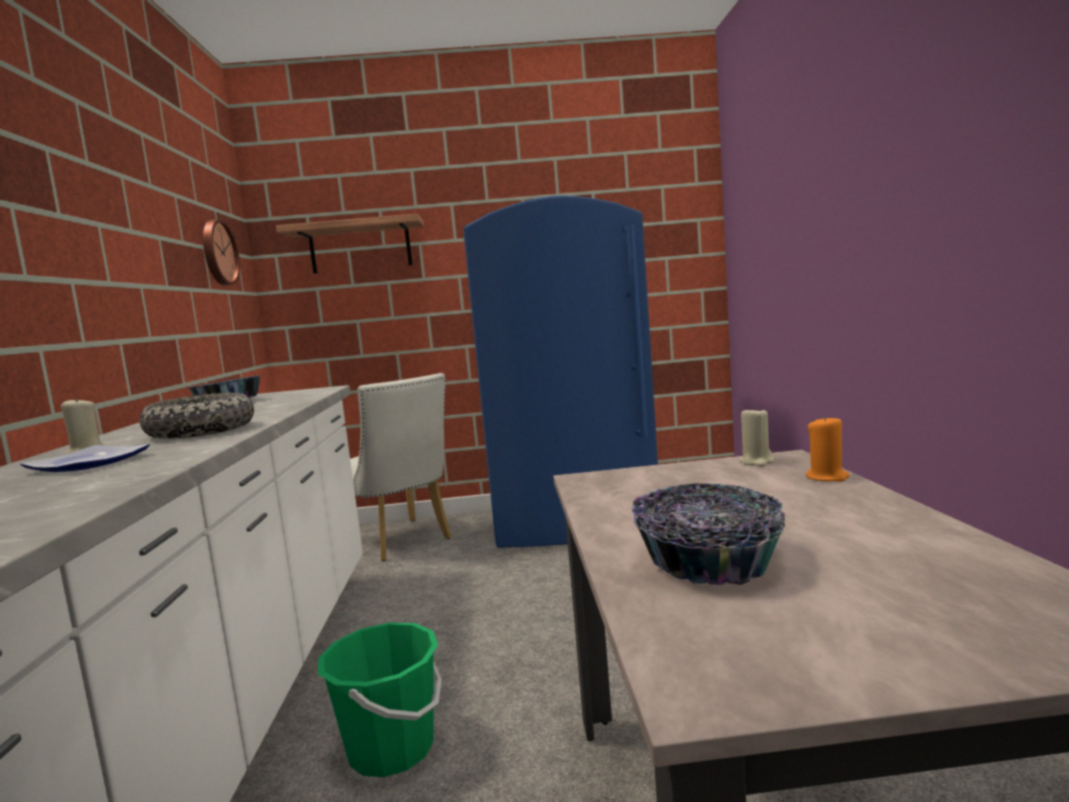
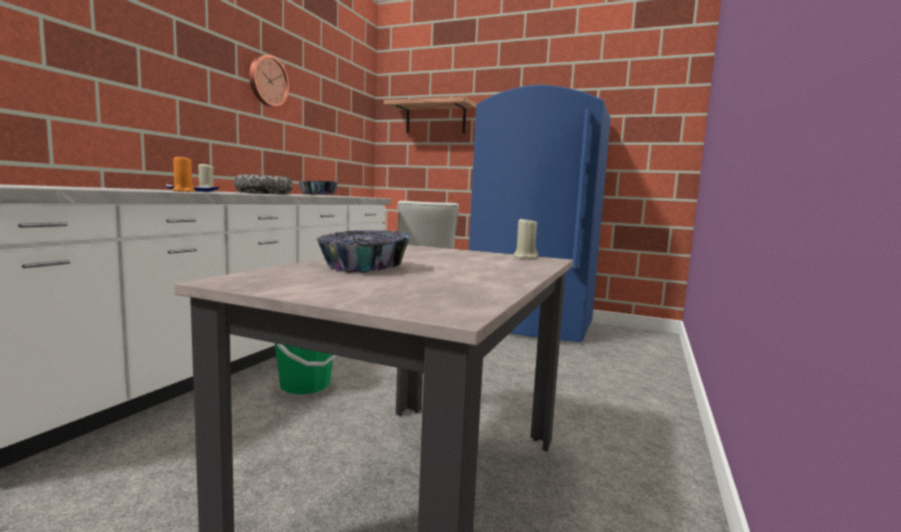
camera: 25 degrees right, 0 degrees up
wall clock [203,219,240,286] -> wall clock moved to [249,55,289,107]
orange candle [805,415,850,482] -> orange candle moved to [172,155,195,192]

